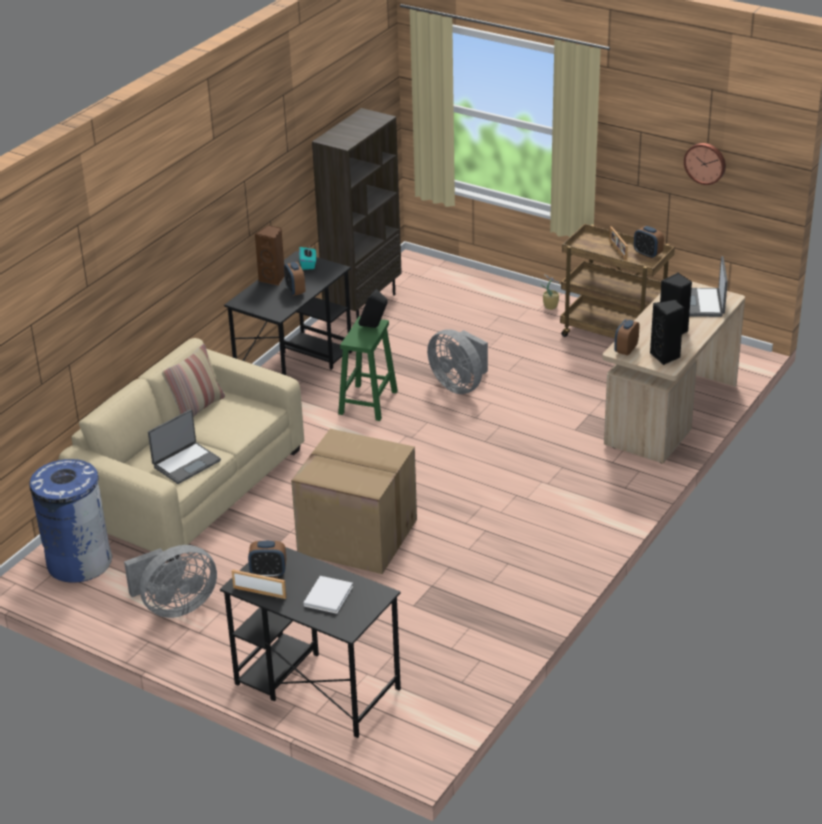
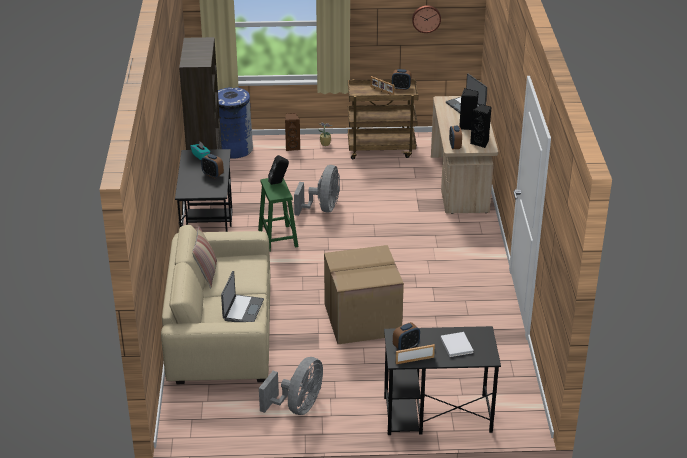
camera: 35 degrees left, 0 degrees up
blue trash can [29,458,112,583] -> blue trash can moved to [218,87,253,159]
brown speaker [255,225,285,286] -> brown speaker moved to [285,113,301,151]
grey fan [427,329,488,394] -> grey fan turned 90 degrees counterclockwise [294,165,340,216]

